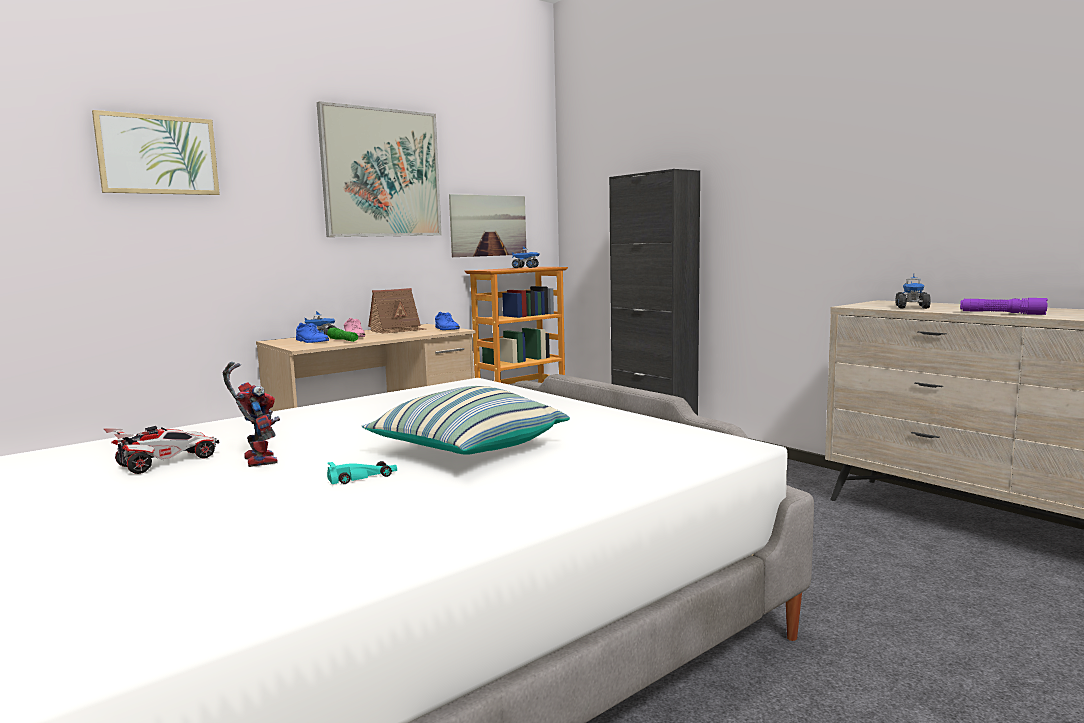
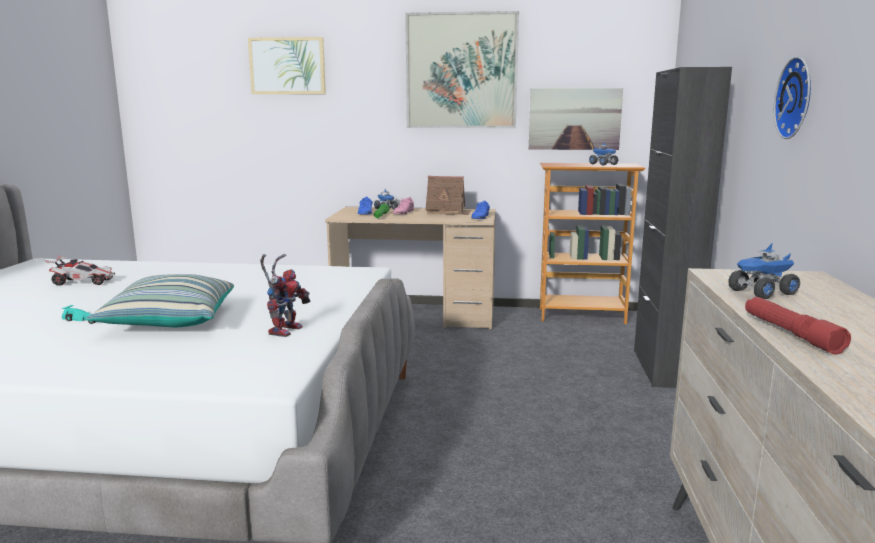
camera: 45 degrees right, 5 degrees up
toy robot [223,362,280,467] -> toy robot moved to [260,254,310,337]
purple flashlight [960,298,1048,315] -> red flashlight [745,297,851,355]
none -> wall clock [774,56,811,139]

